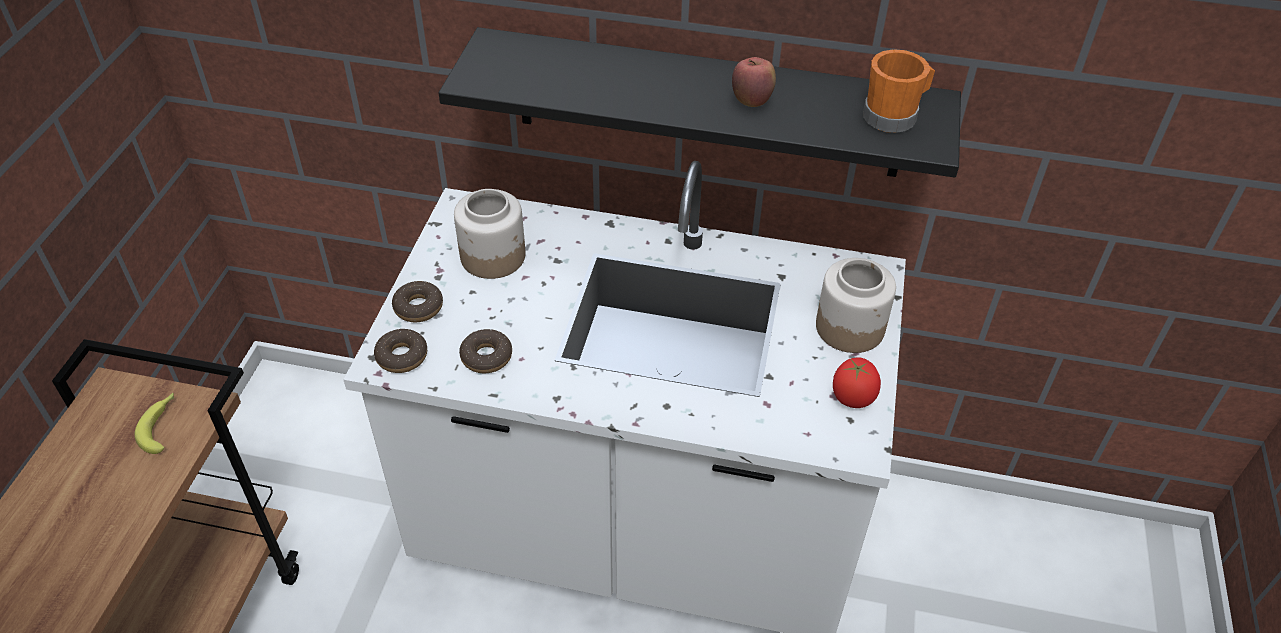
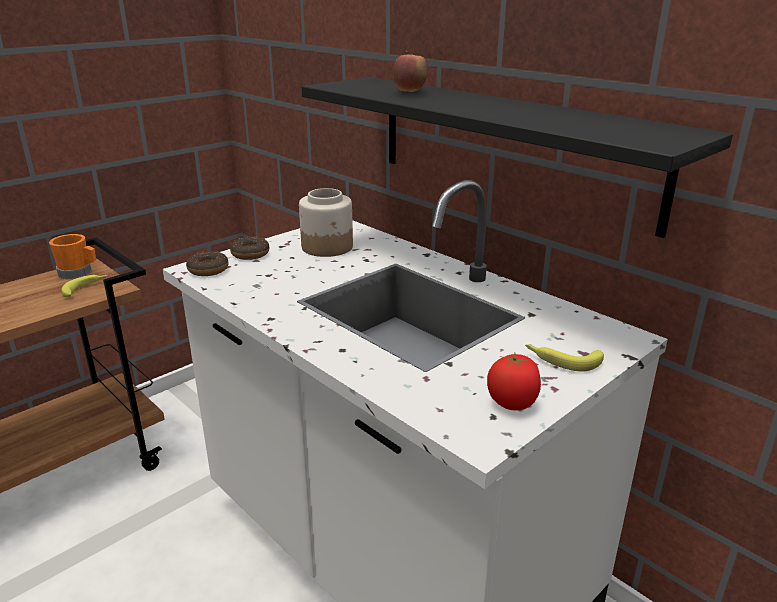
camera: 35 degrees right, 20 degrees down
donut [459,329,512,373] -> none
apple [732,57,776,107] -> apple moved to [393,51,428,92]
jar [816,258,896,353] -> banana [525,344,604,372]
orange mug [863,49,935,133] -> orange mug moved to [49,234,96,279]

